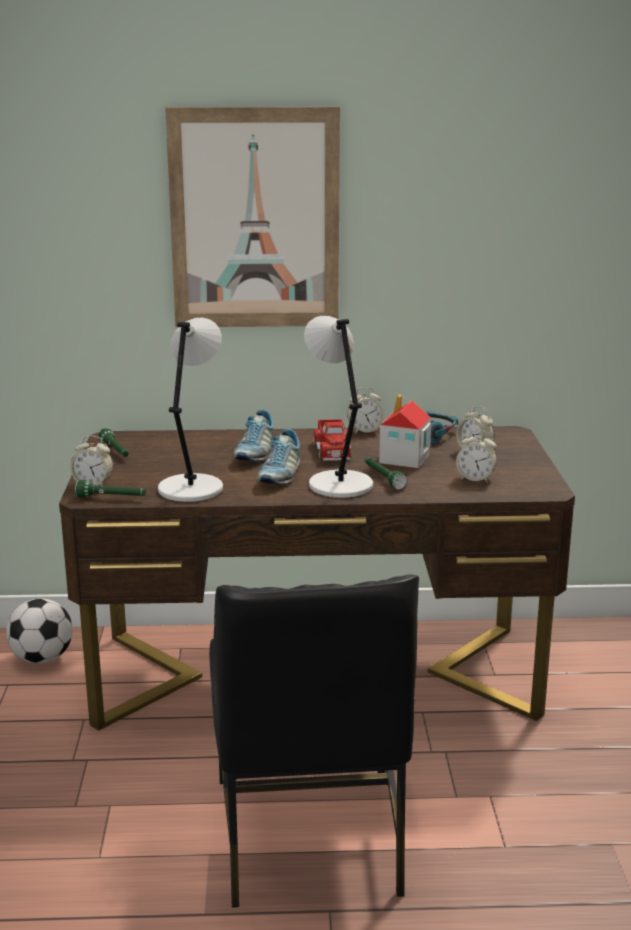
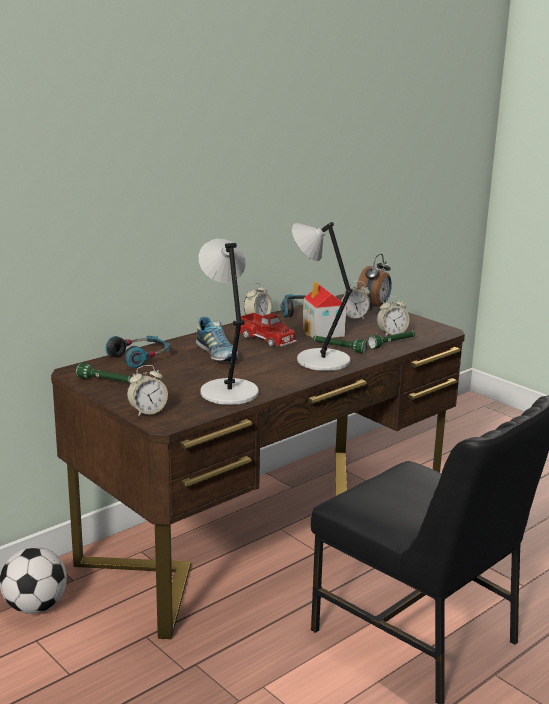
camera: 40 degrees left, 0 degrees up
green flashlight [74,480,146,498] -> green flashlight moved to [368,331,415,349]
picture [165,107,340,327] -> none
shoe [258,429,300,484] -> none
none -> headphones [106,336,170,368]
none -> alarm clock [357,254,392,311]

